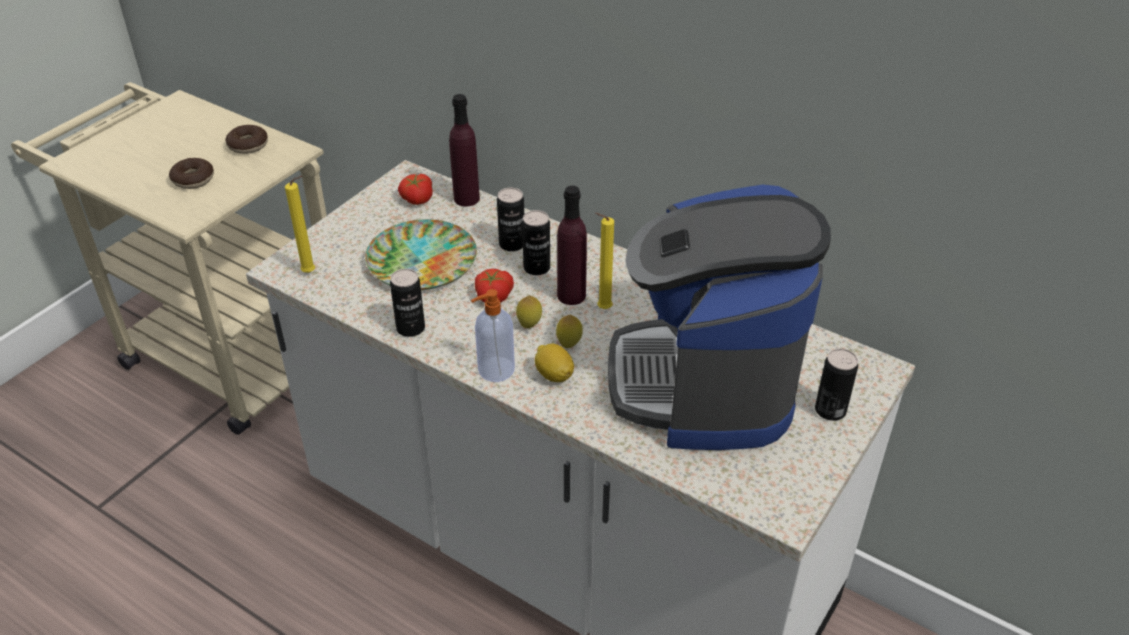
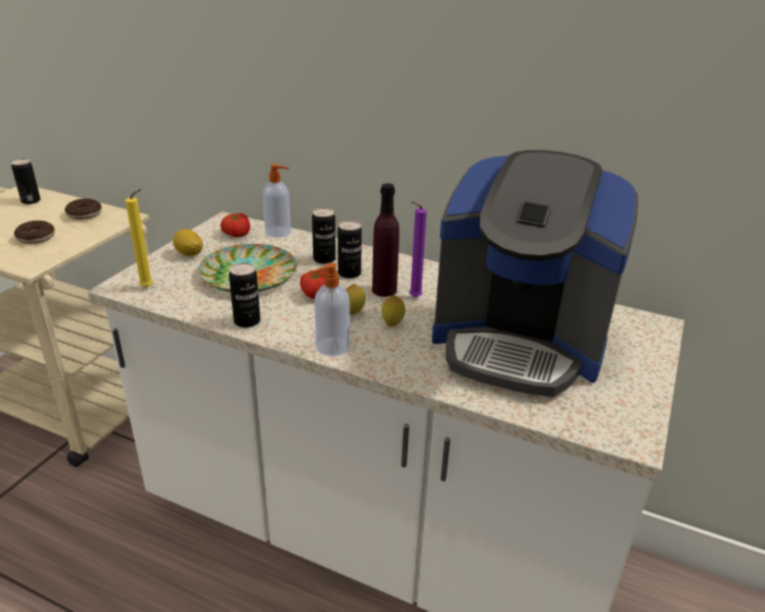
camera: 10 degrees left, 10 degrees down
purple bottle [449,94,480,207] -> soap dispenser [262,164,291,238]
lemon [535,344,574,382] -> lemon moved to [173,229,203,256]
yellow candle [595,213,614,309] -> purple candle [409,201,427,298]
coffee machine [608,185,831,450] -> coffee machine turned 60 degrees counterclockwise [432,150,638,397]
can [815,348,858,421] -> can moved to [11,159,40,204]

